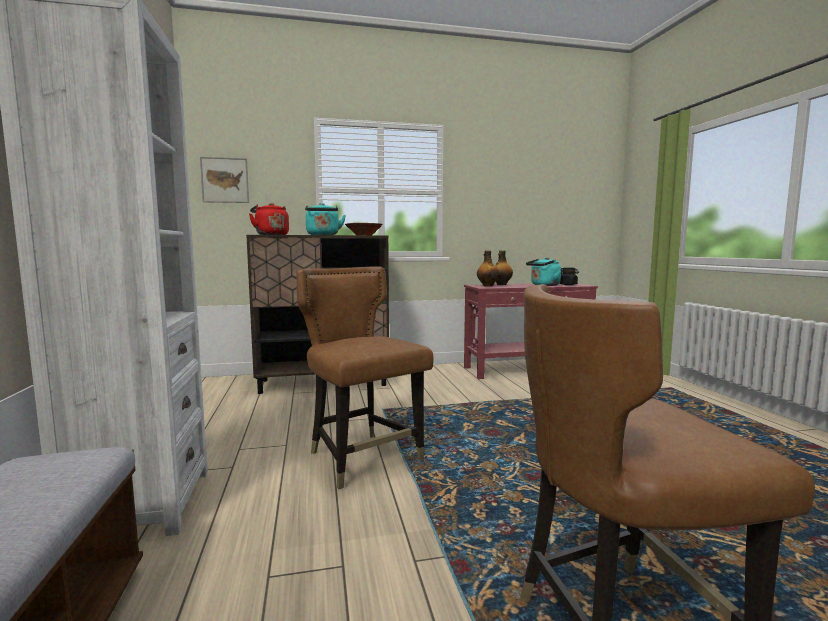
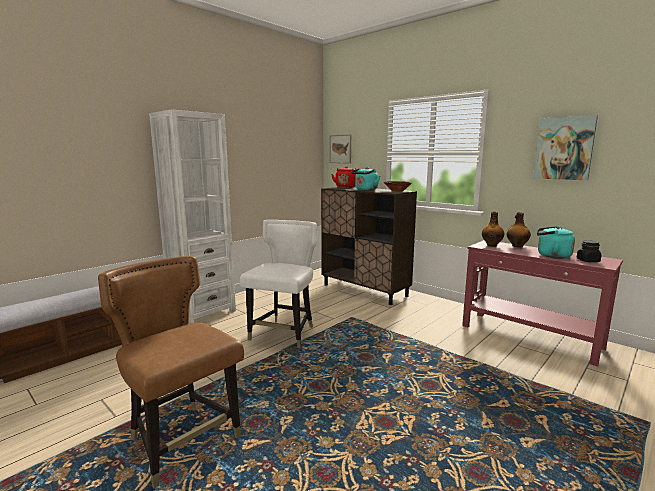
camera: 55 degrees right, 5 degrees up
brown chair [296,266,434,489] -> white chair [240,220,317,348]
none -> picture [533,115,598,180]

